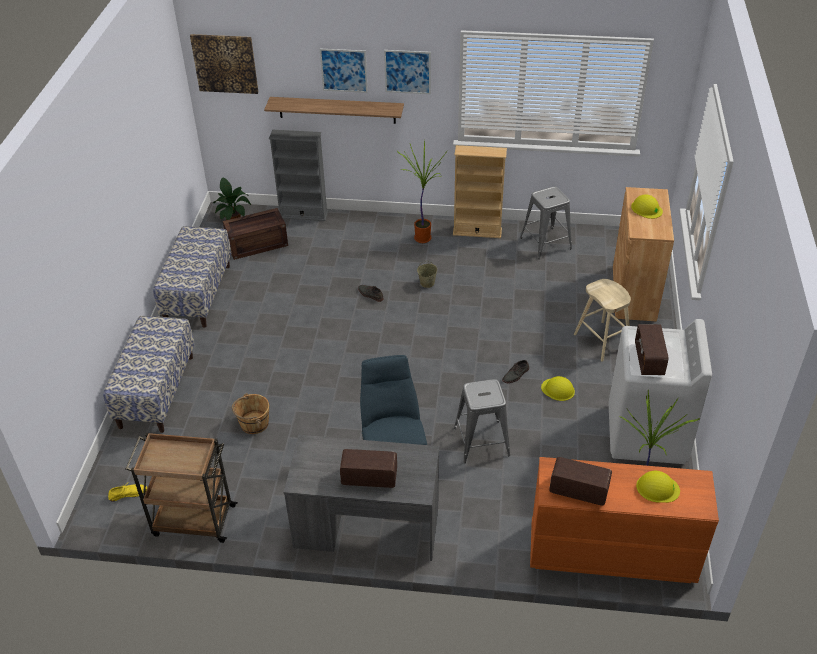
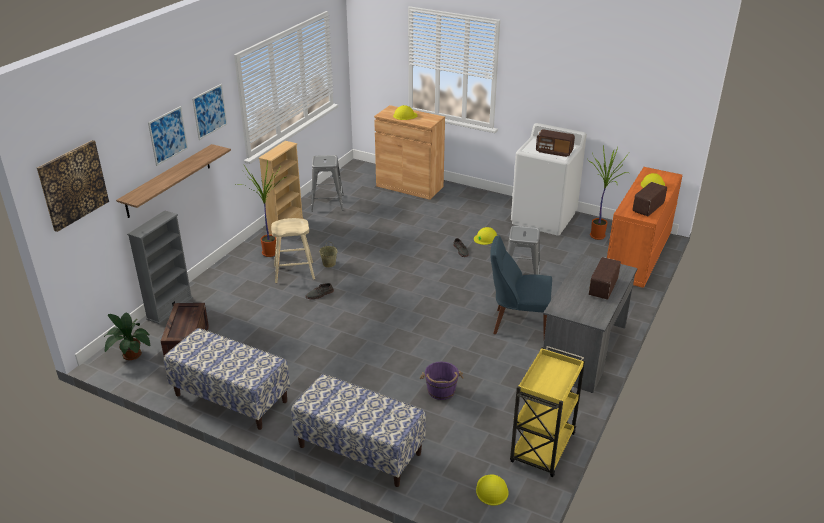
camera: 70 degrees left, 10 degrees down
yellow shoe [108,484,147,502] -> yellow hard hat [476,474,508,506]
brown cart [126,432,238,543] -> yellow cart [510,346,585,477]
brown bucket [232,393,269,434] -> purple bucket [419,362,464,400]
beige stool [574,279,631,361] -> beige stool moved to [271,218,315,283]

